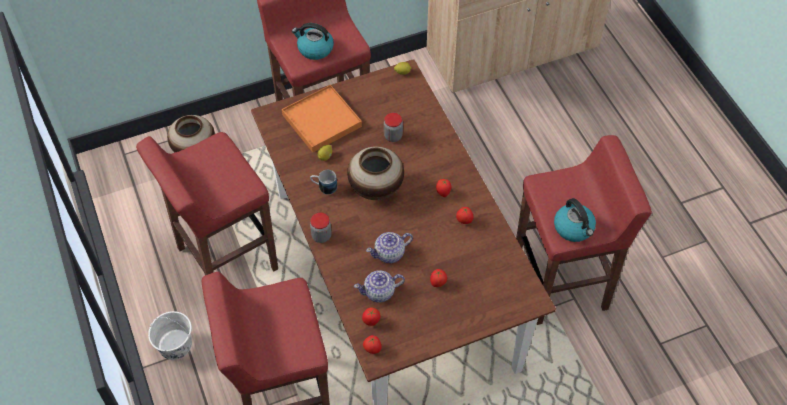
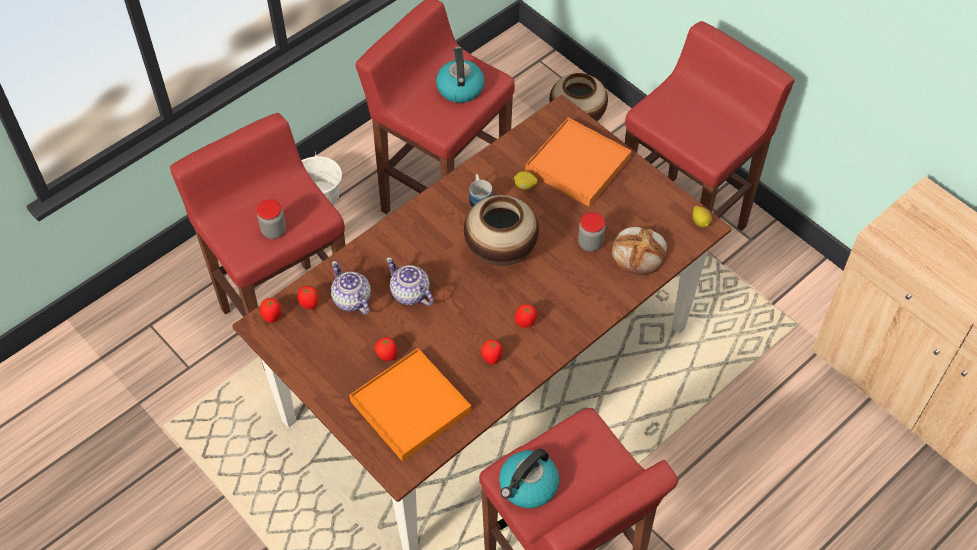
camera: 70 degrees right, 0 degrees up
kettle [292,23,334,60] -> kettle moved to [436,47,485,103]
jar [310,213,331,243] -> jar moved to [257,199,286,239]
none -> orange tray [349,348,471,462]
none -> bread [612,227,668,275]

